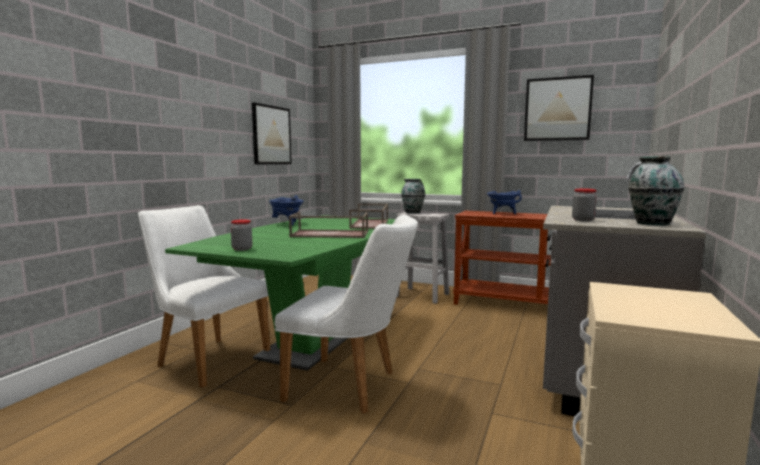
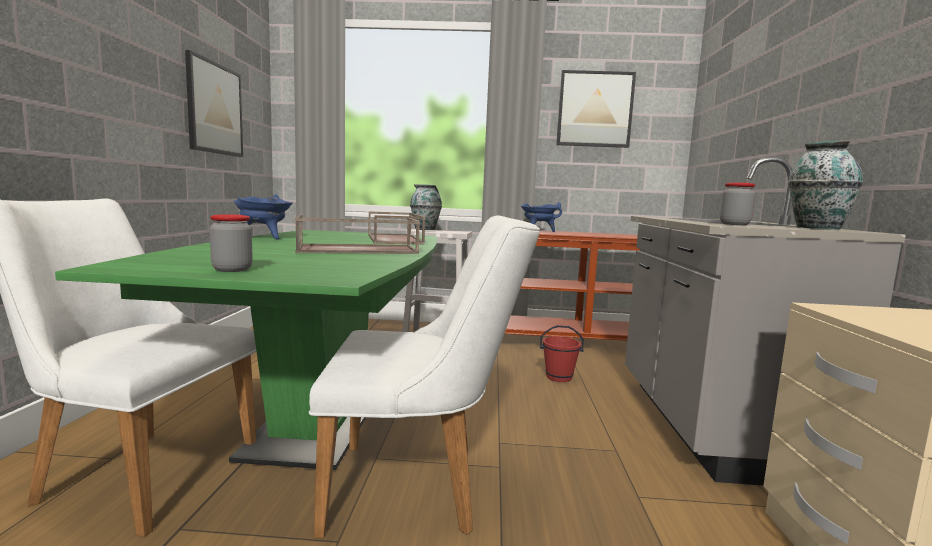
camera: 20 degrees left, 0 degrees up
none -> red bucket [540,325,584,382]

